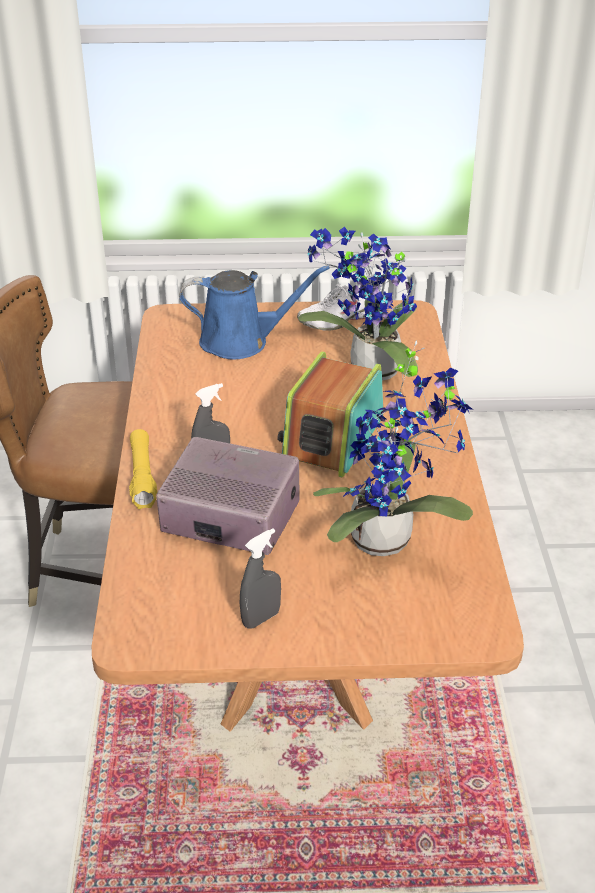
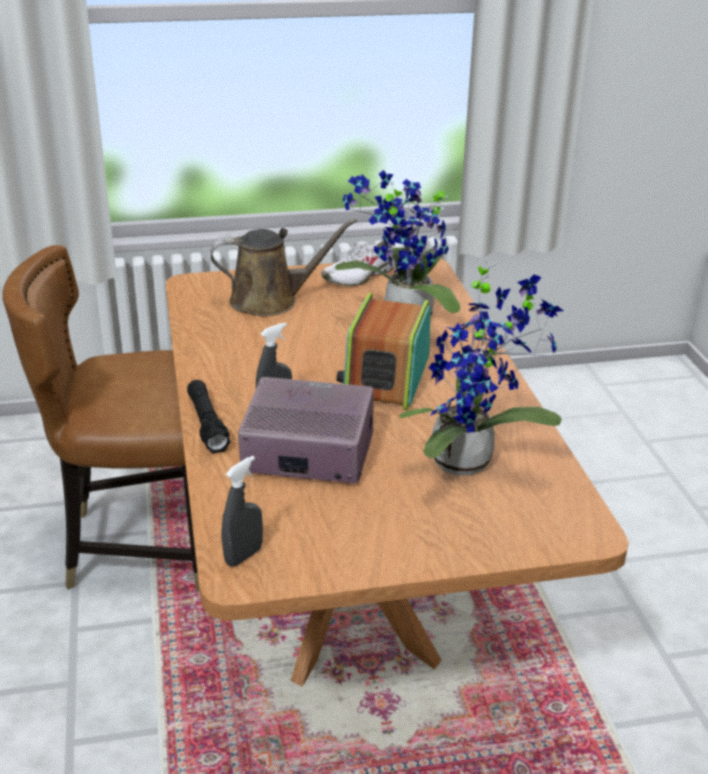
camera: 10 degrees left, 5 degrees down
yellow flashlight [129,429,157,509] -> black flashlight [187,380,230,454]
blue watering can [179,265,329,359] -> brown watering can [210,218,357,316]
grey spray bottle [240,528,281,629] -> grey spray bottle moved to [222,455,263,567]

